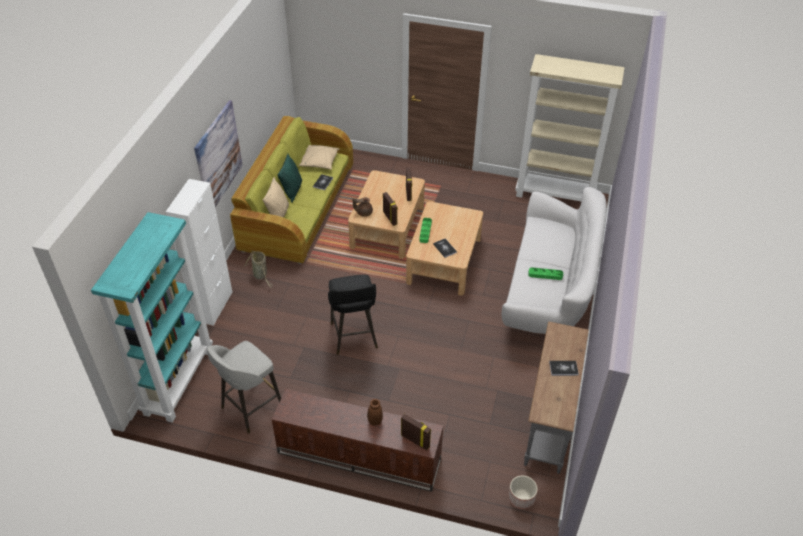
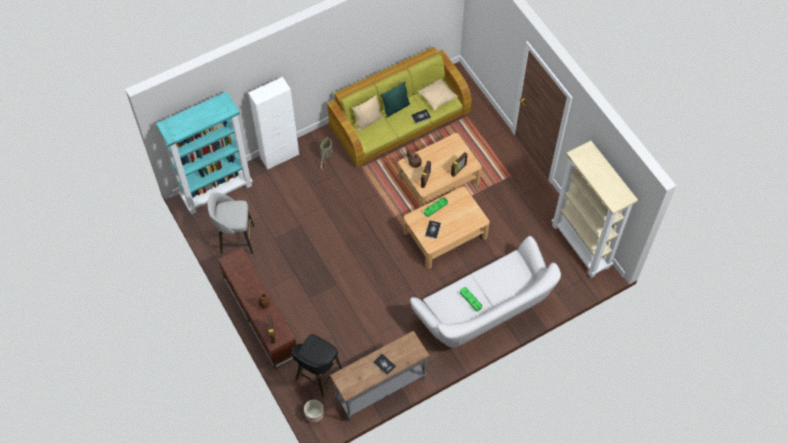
camera: 45 degrees right, 15 degrees up
picture [194,100,243,207] -> none
black stool [328,275,378,355] -> black stool moved to [291,334,342,397]

